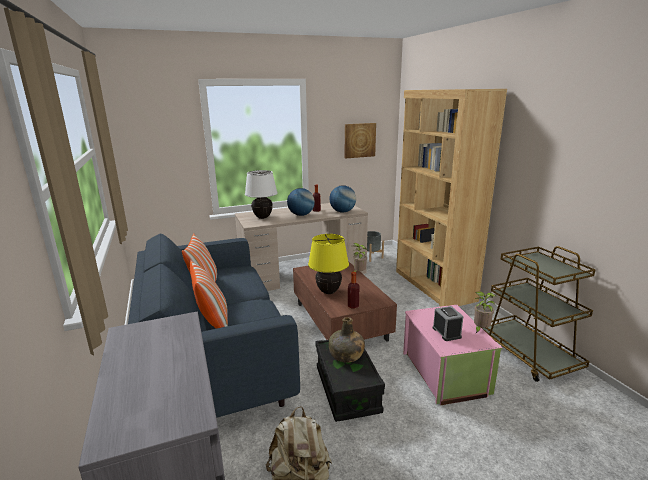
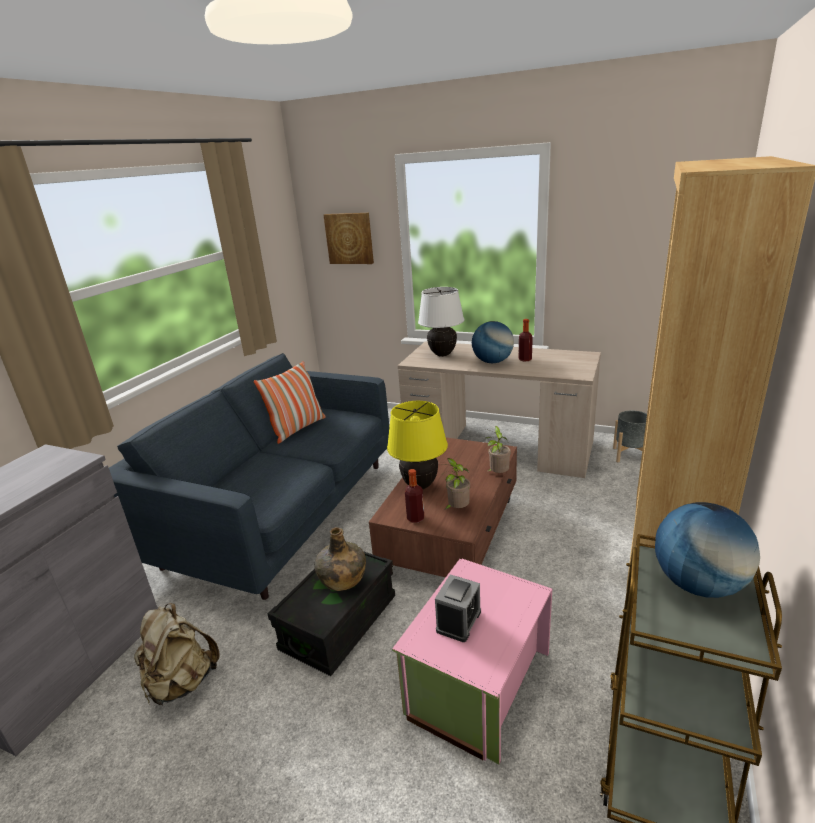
camera: 45 degrees right, 5 degrees up
pillow [190,260,228,329] -> none
globe [329,185,356,213] -> globe moved to [655,502,760,598]
picture [345,123,376,158] -> picture moved to [323,213,374,264]
potted plant [474,291,496,334] -> potted plant moved to [439,458,470,510]

